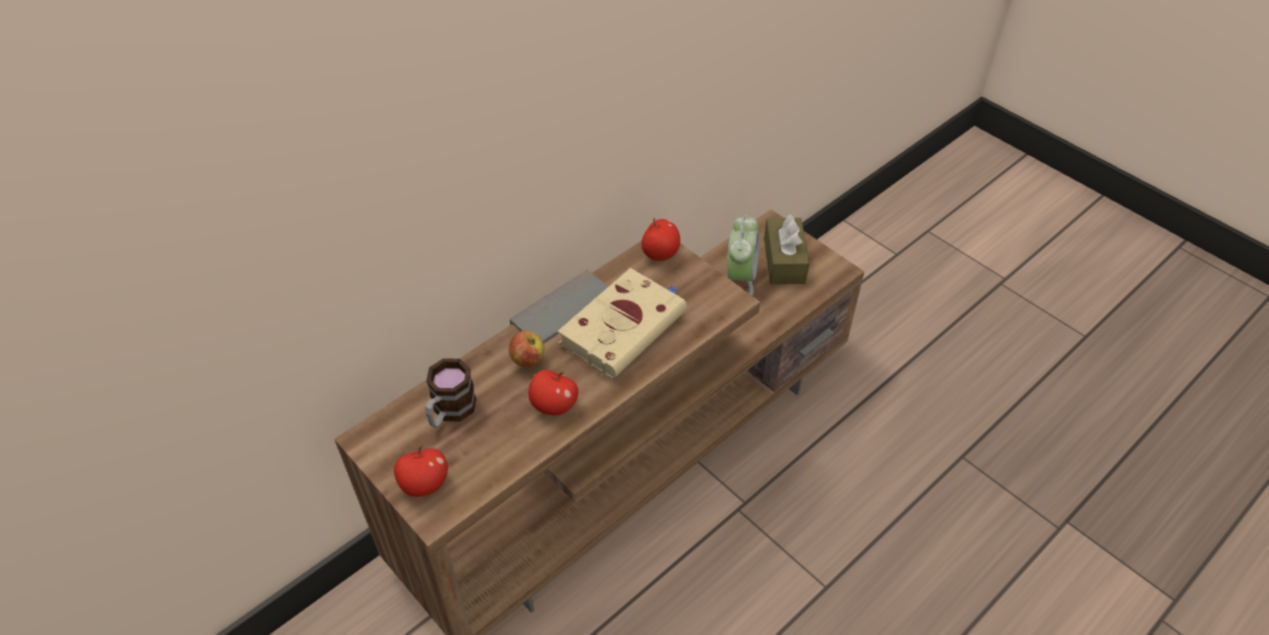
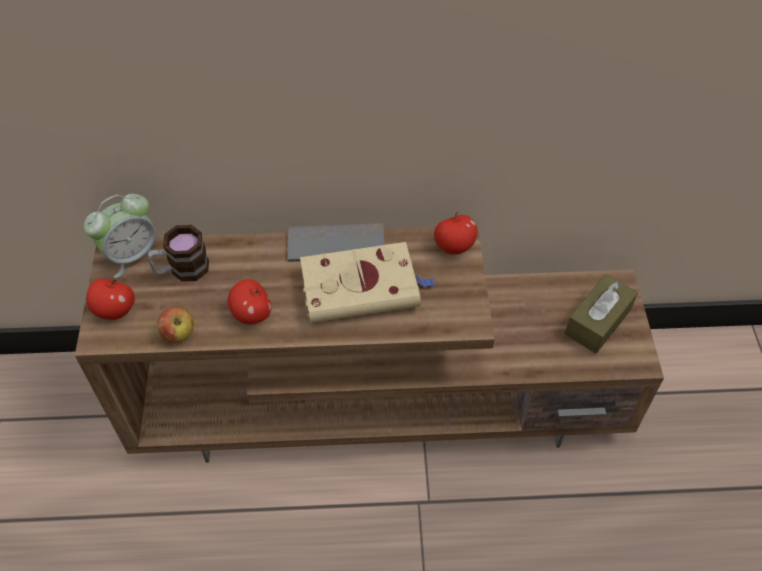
camera: 40 degrees right, 5 degrees up
apple [509,330,545,367] -> apple moved to [157,307,194,343]
alarm clock [727,215,759,295] -> alarm clock moved to [84,194,163,278]

